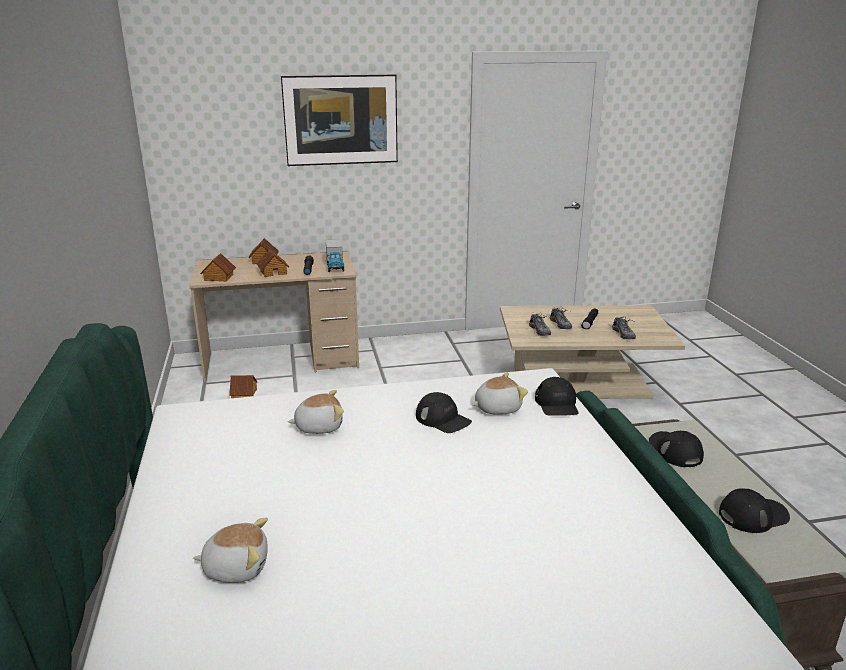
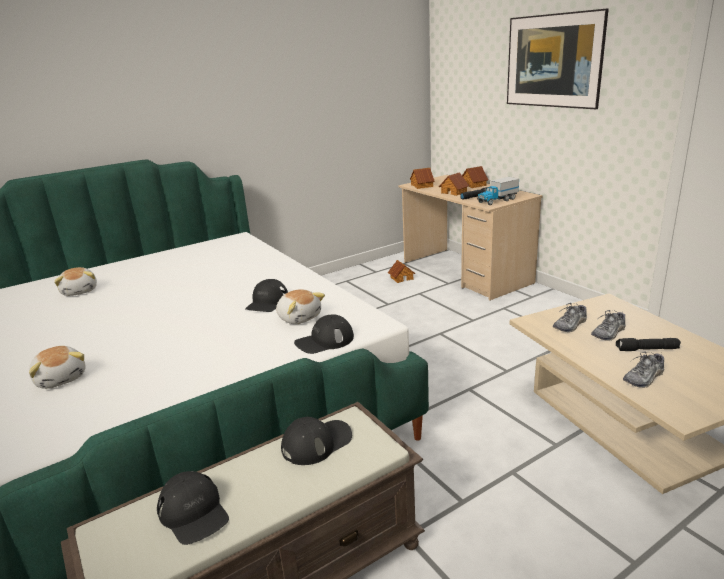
camera: 70 degrees right, 0 degrees up
plush toy [288,390,344,434] -> plush toy moved to [29,346,86,389]

